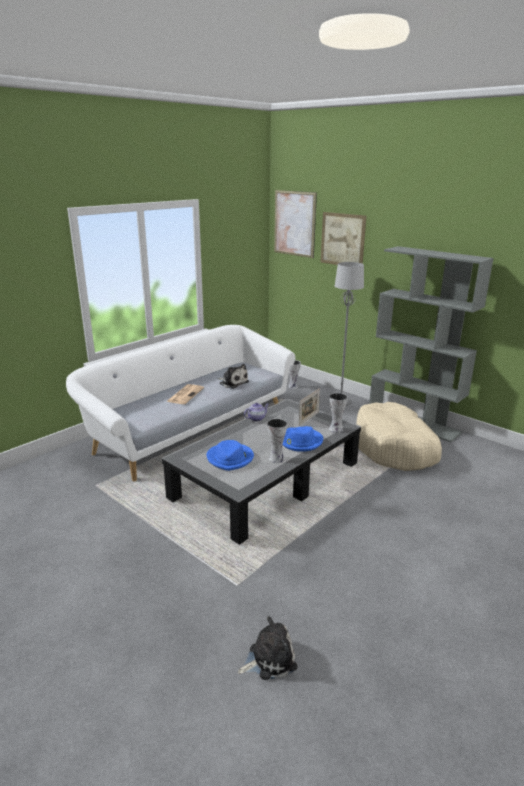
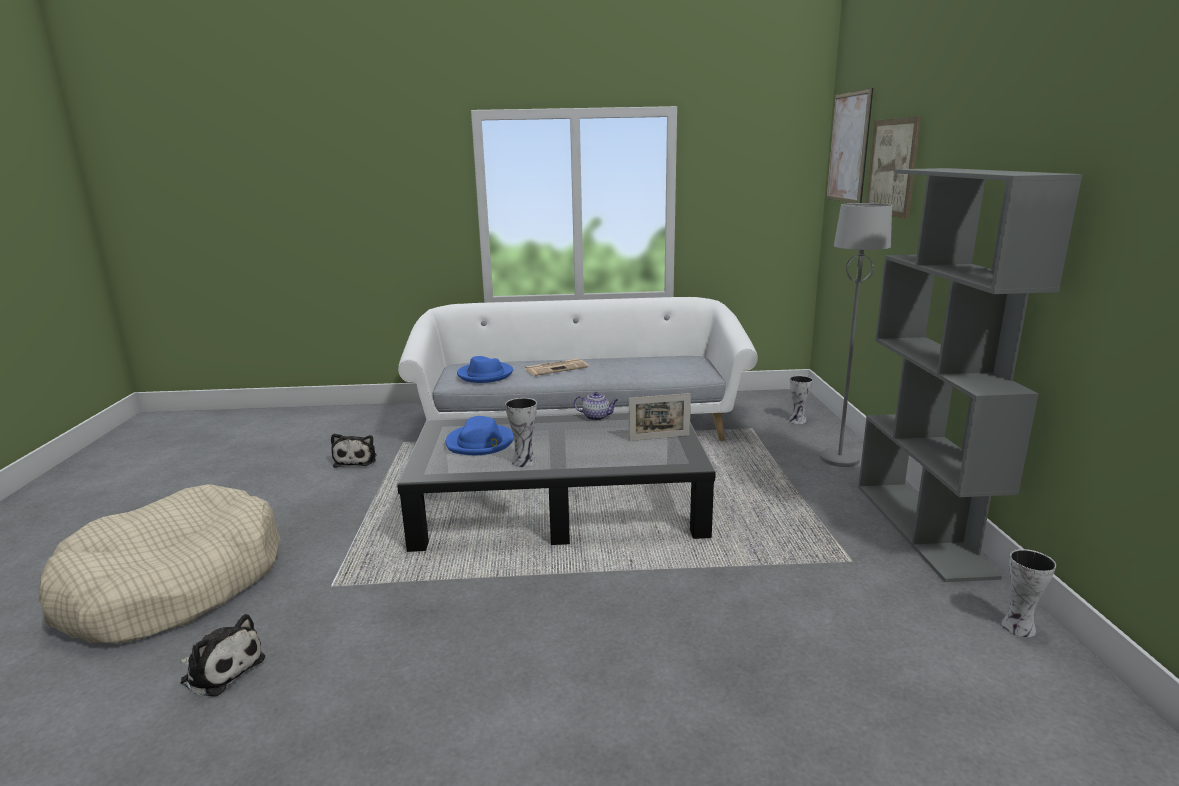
camera: 45 degrees right, 5 degrees down
plush toy [218,364,249,389] -> plush toy moved to [331,434,376,468]
blue hat [283,426,323,452] -> blue hat moved to [457,356,513,383]
vase [329,393,348,433] -> vase moved to [1001,549,1056,637]
beige dog bed [356,402,442,471] -> beige dog bed moved to [39,484,280,643]

